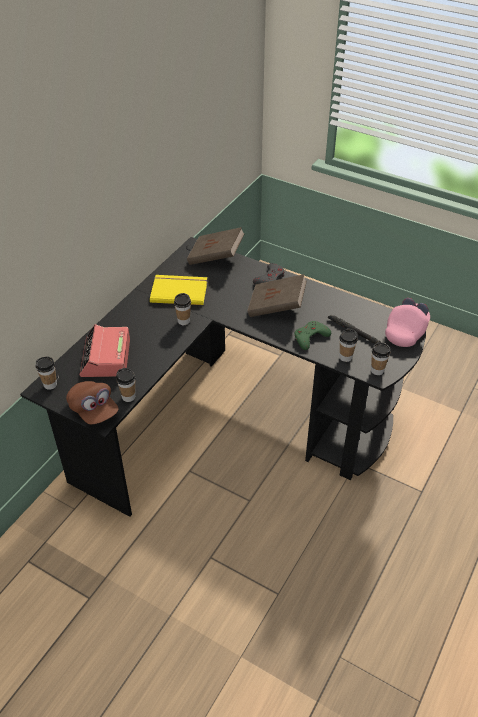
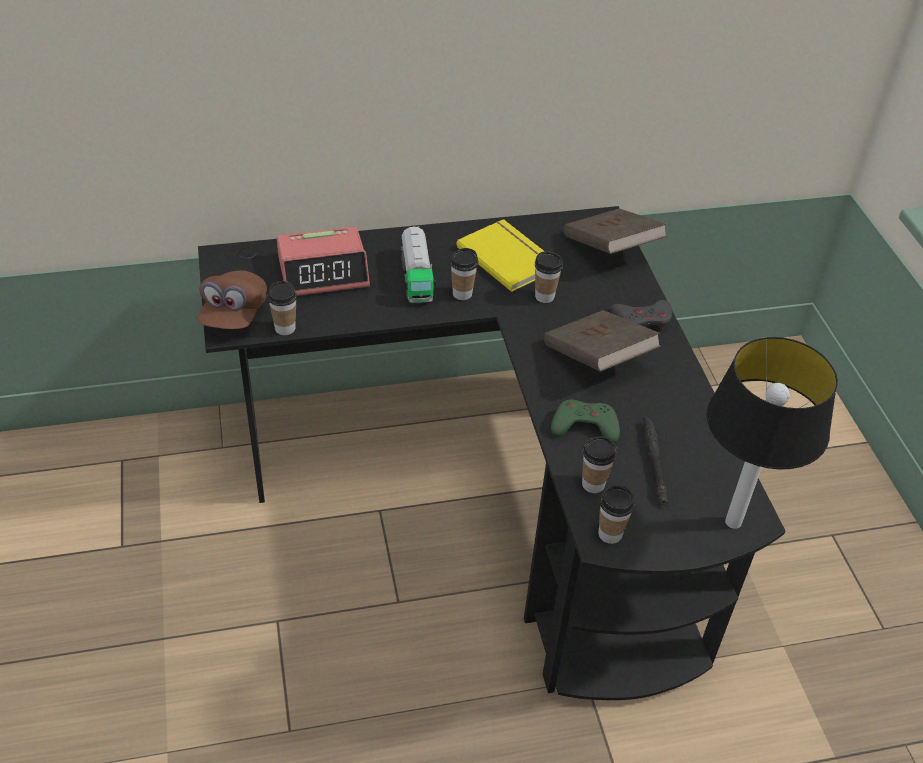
camera: 45 degrees right, 0 degrees up
cup [35,356,57,390] -> cup moved to [535,251,563,303]
alarm clock [79,324,130,377] -> alarm clock turned 150 degrees counterclockwise [277,227,370,296]
pink cap [385,298,430,347] -> table lamp [706,337,838,529]
none -> toy truck [401,226,437,303]

